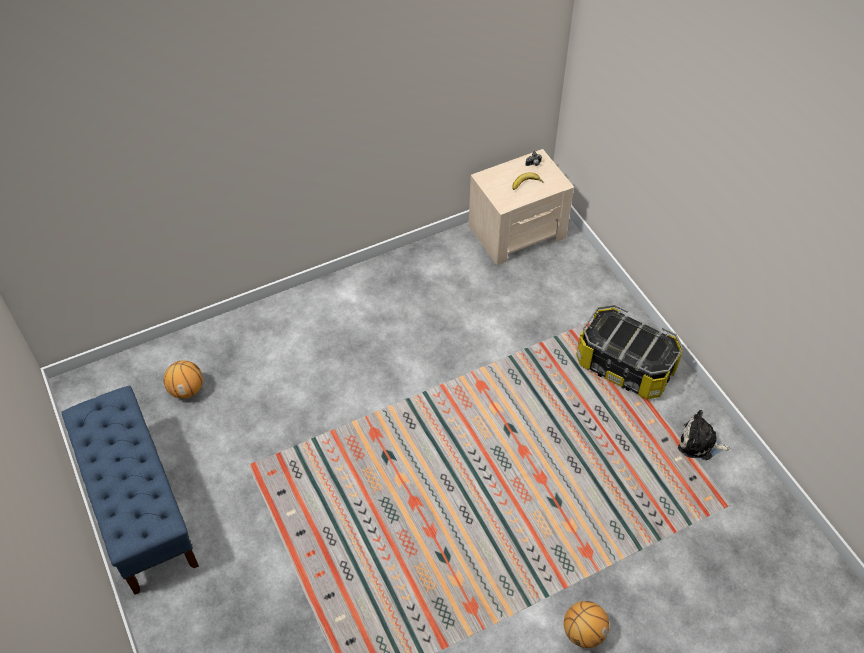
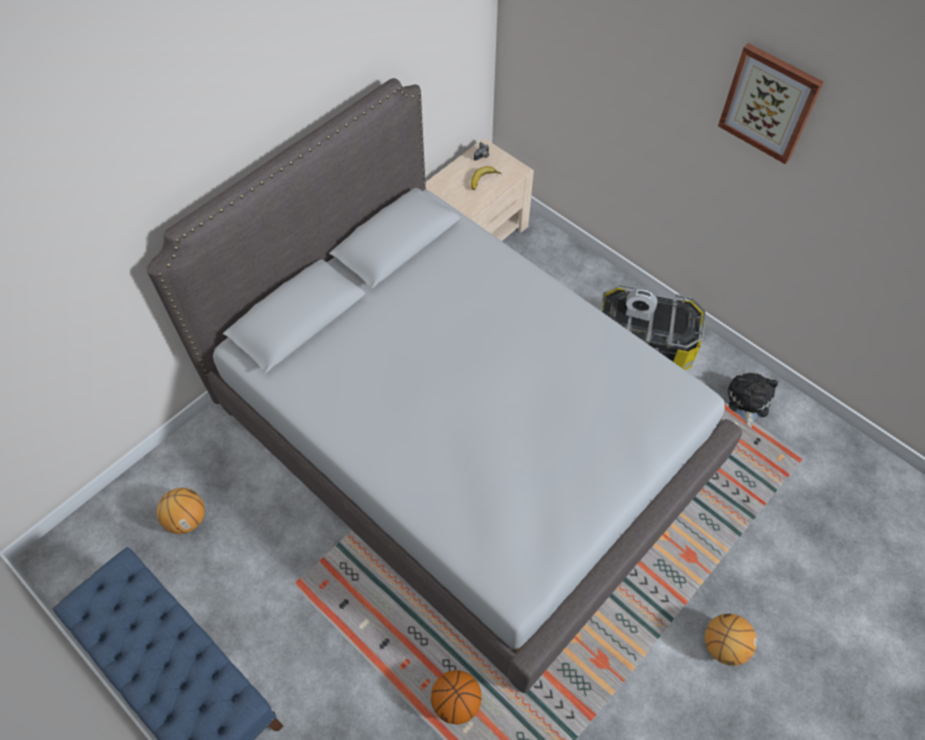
camera: 20 degrees left, 5 degrees up
plush toy [678,410,731,460] -> plush toy turned 105 degrees clockwise [727,373,778,428]
none -> grey bed [146,78,742,693]
none -> basketball [431,670,482,724]
none -> alarm clock [626,289,658,321]
none -> picture [718,43,824,164]

